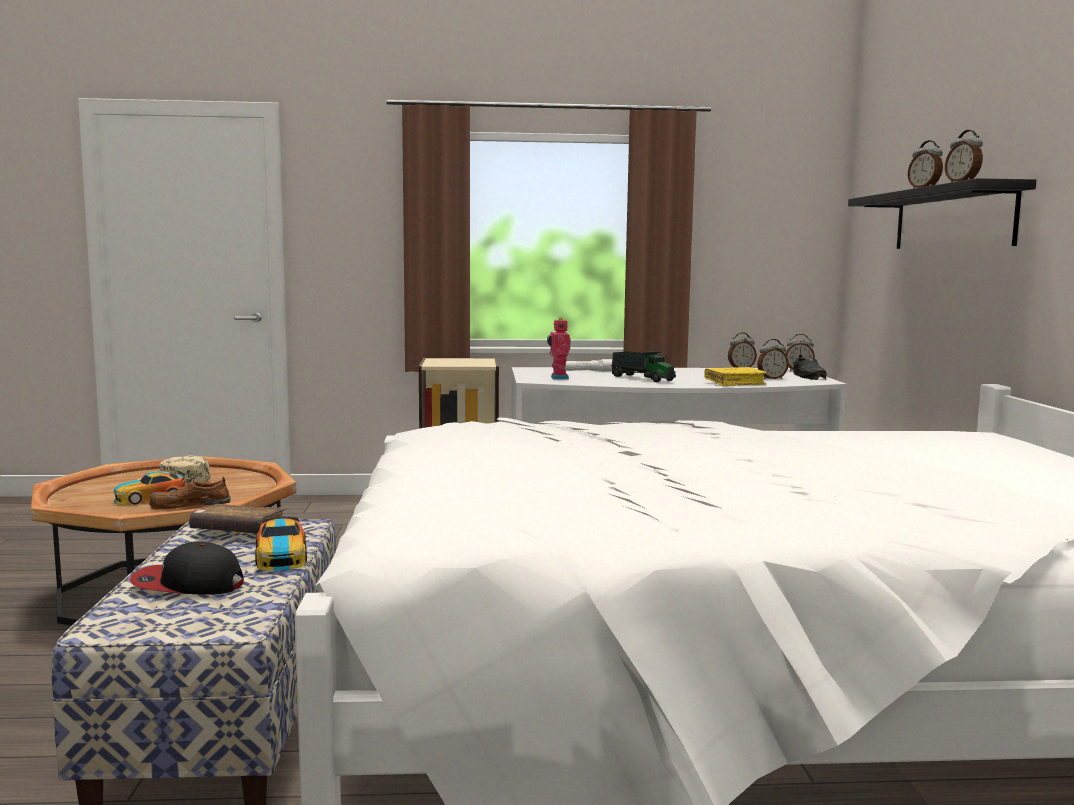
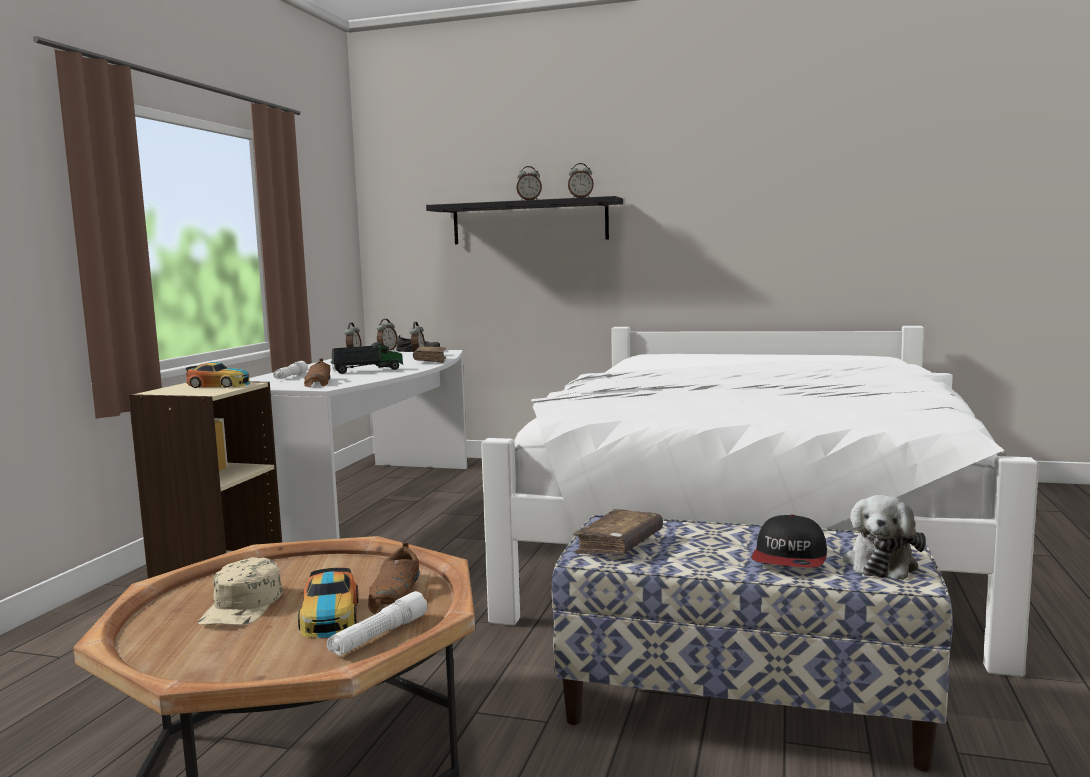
camera: 70 degrees left, 0 degrees up
toy car [255,517,307,571] -> toy car moved to [186,362,250,388]
toy robot [547,317,570,379] -> brown shoe [304,359,331,387]
yellow book [704,367,767,386] -> brown book [413,347,446,363]
none -> white flashlight [327,591,428,656]
none -> plush toy [843,495,926,580]

